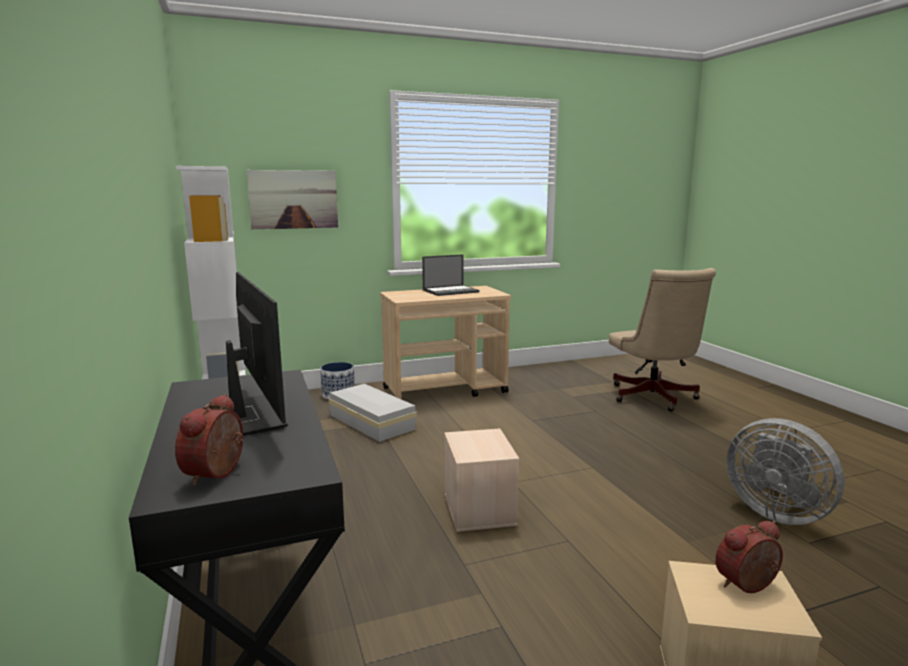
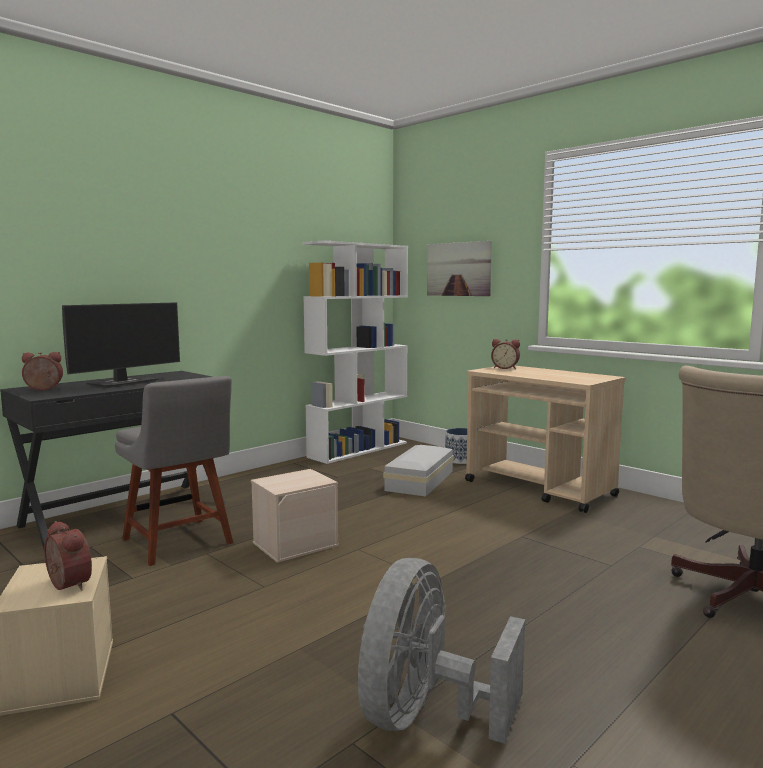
camera: 65 degrees right, 5 degrees down
laptop [422,254,479,296] -> none
none -> grey chair [115,376,233,566]
none -> alarm clock [491,339,520,369]

